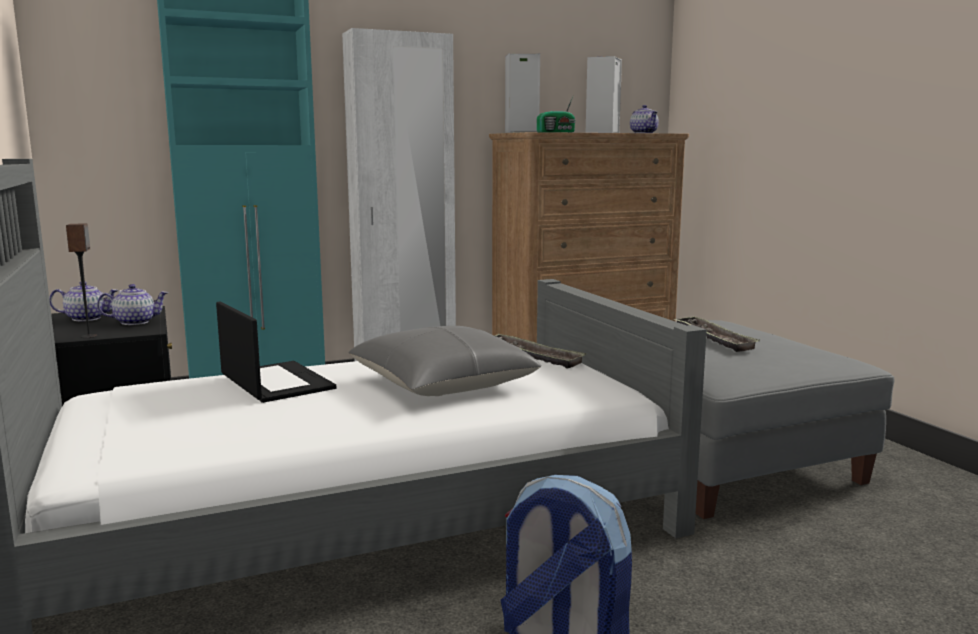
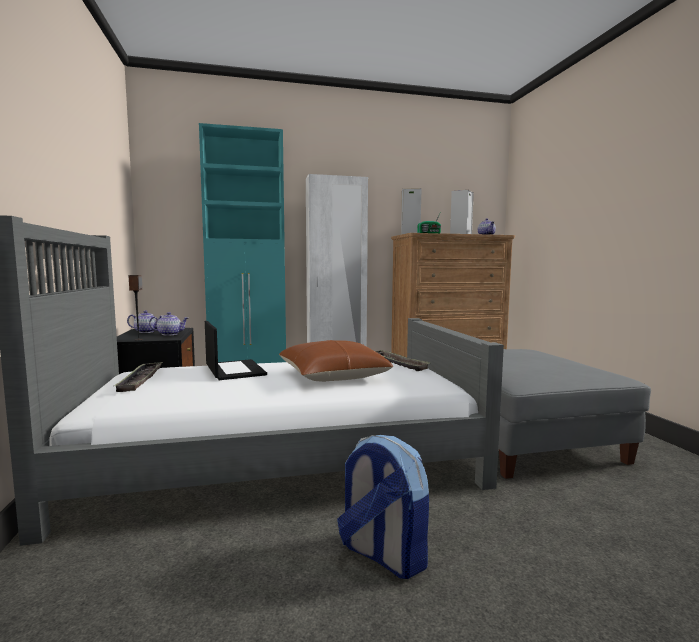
camera: 10 degrees right, 5 degrees down
grey pillow [348,326,541,396] -> brown pillow [279,340,393,382]
tray [673,316,760,352] -> tray moved to [113,362,163,392]

